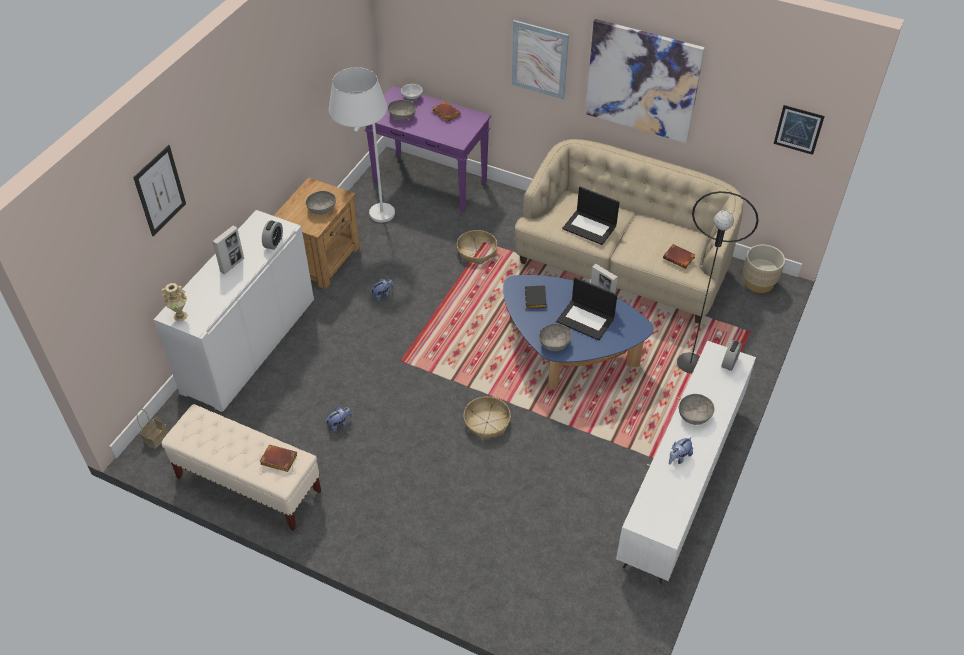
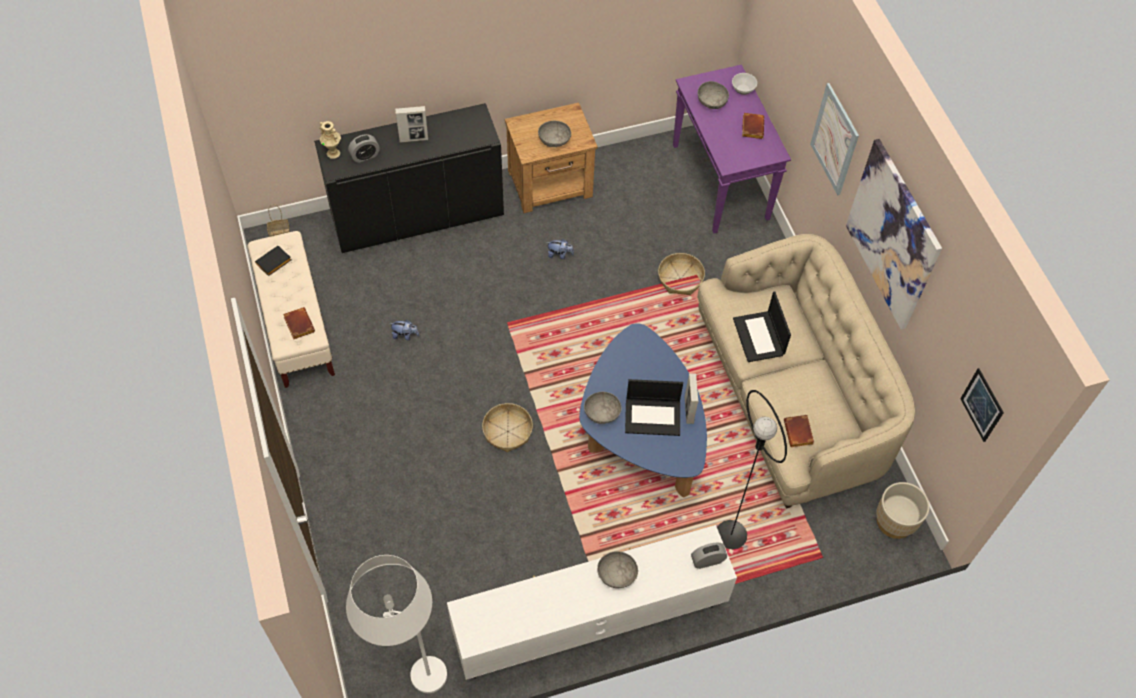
camera: 45 degrees right, 10 degrees up
picture [133,145,186,236] -> none
white cabinet [153,210,314,412] -> black cabinet [314,103,504,253]
alarm clock [262,220,283,250] -> alarm clock moved to [348,134,380,163]
white floor lamp [329,67,395,222] -> white floor lamp moved to [346,555,447,693]
black book [525,285,547,309] -> black book moved to [255,246,291,276]
laptop [556,277,617,341] -> laptop turned 75 degrees counterclockwise [625,379,683,436]
plush toy [669,437,693,464] -> none

